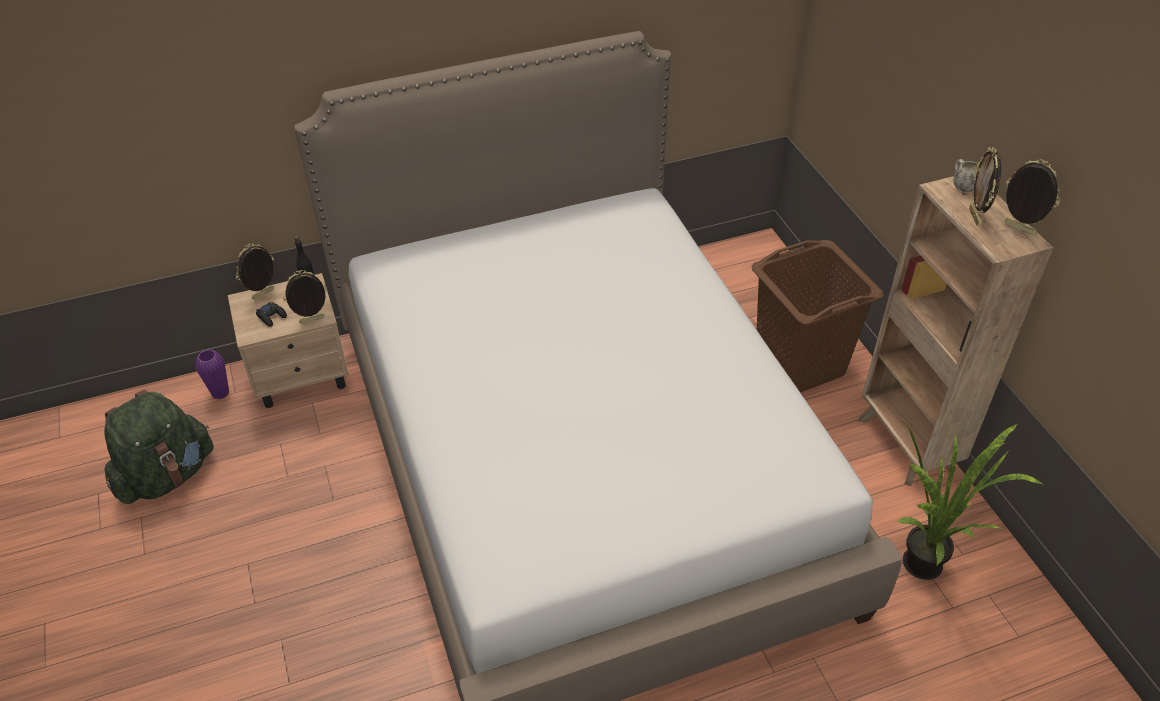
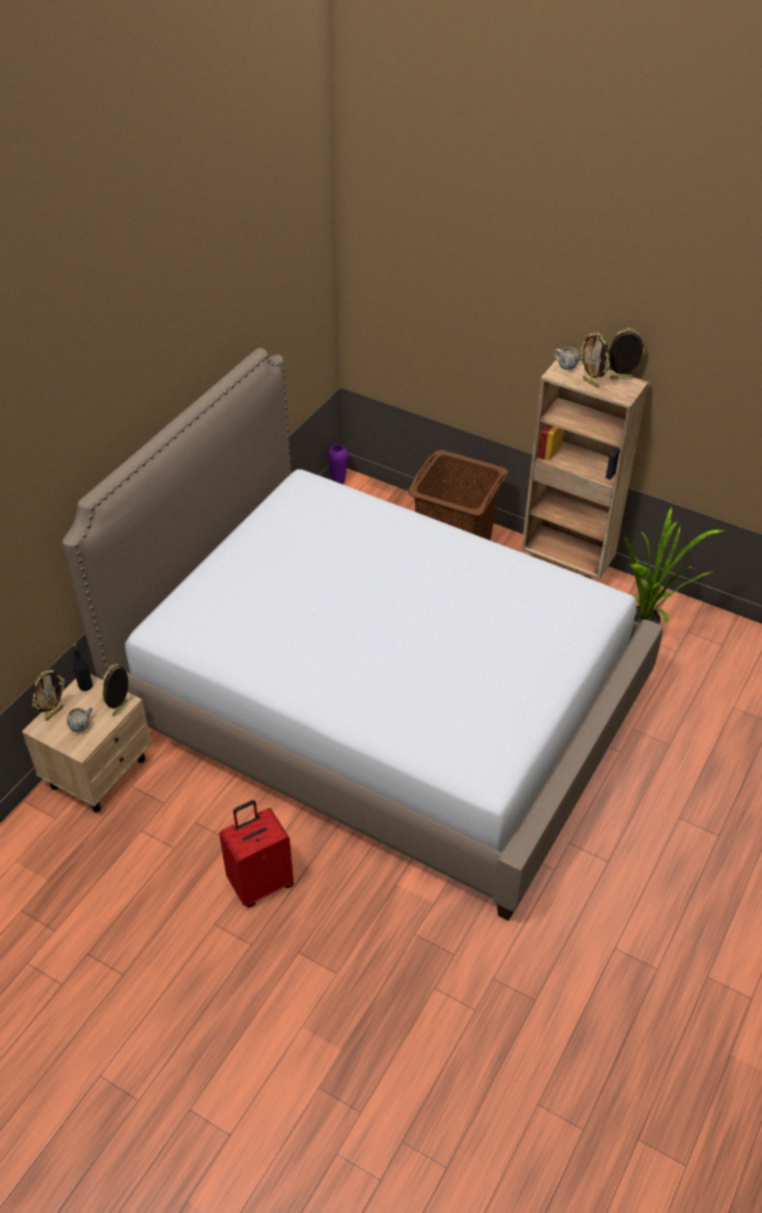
camera: 40 degrees left, 0 degrees up
green backpack [104,390,214,504] -> none
purple vase [195,349,229,399] -> purple vase moved to [327,444,348,484]
picture frame [235,244,274,300] -> picture frame turned 150 degrees counterclockwise [32,670,65,721]
black game controller [256,302,287,327] -> white mug [67,706,92,732]
none -> red suitcase [219,800,294,907]

